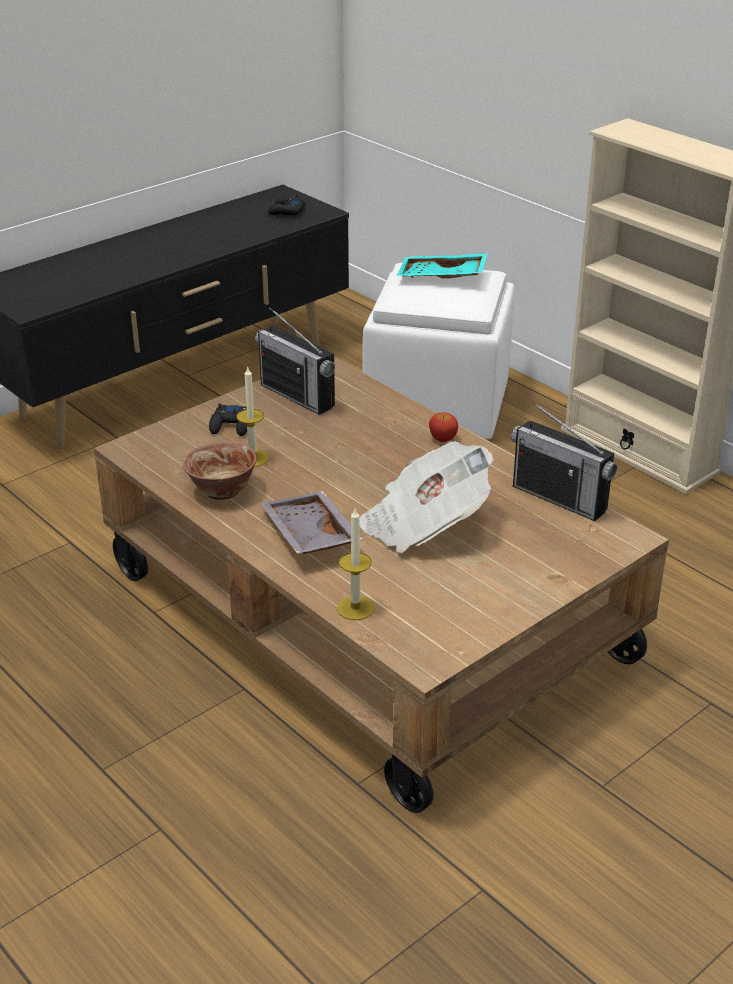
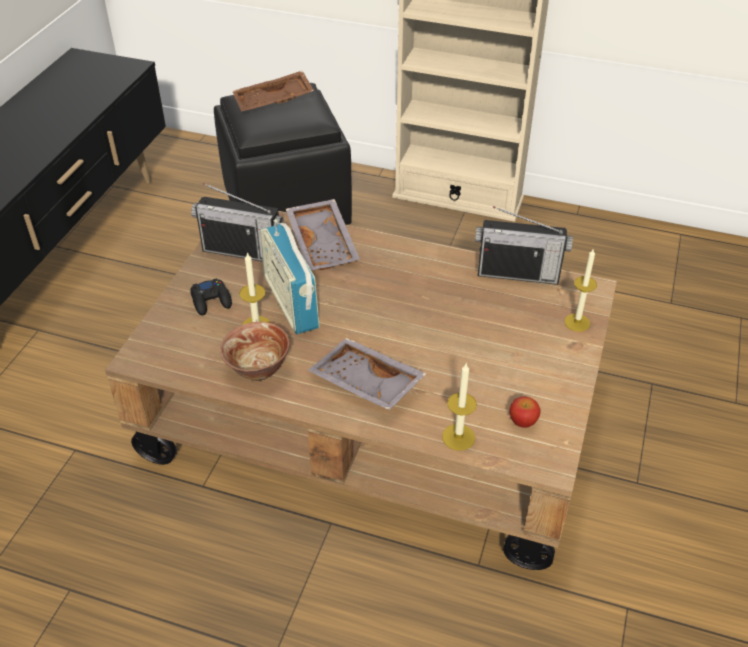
camera: 30 degrees left, 10 degrees up
black game controller [268,195,306,216] -> none
newspaper [359,441,494,553] -> none
white ottoman [363,263,515,439] -> black ottoman [214,83,352,225]
turquoise tray [396,253,488,279] -> brown tray [232,71,314,112]
apple [429,412,458,442] -> apple moved to [509,397,541,428]
none -> radio [260,219,320,334]
none -> grey tray [286,199,360,270]
none -> candle [565,248,597,332]

